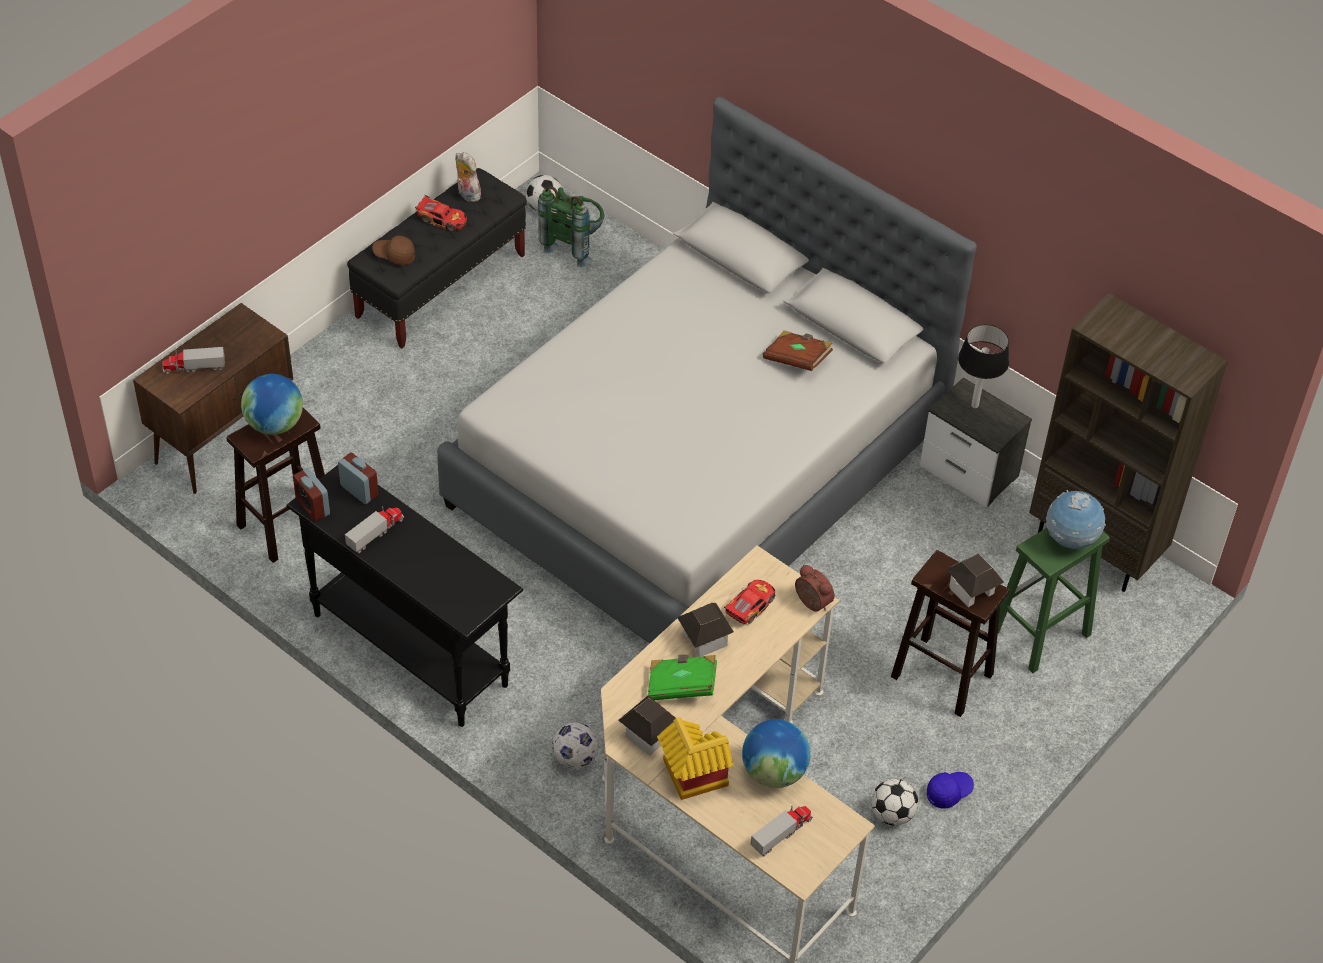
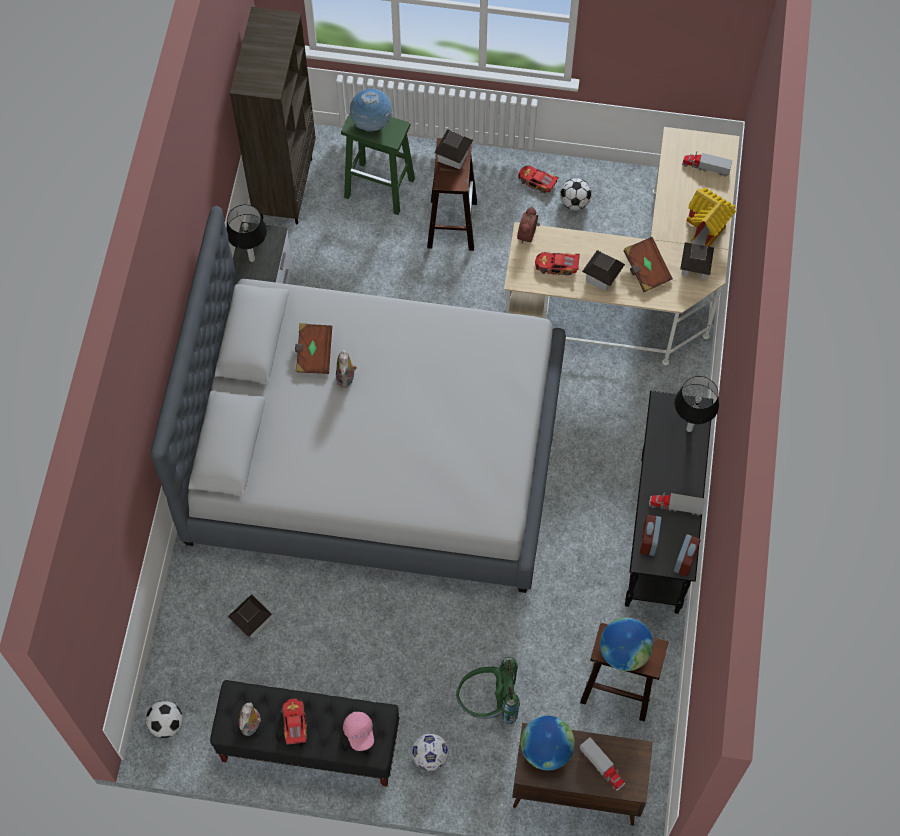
camera: 120 degrees left, 15 degrees up
brown cap [372,235,415,265] -> pink cap [343,712,374,751]
green backpack [538,186,604,267] -> green backpack moved to [456,657,520,724]
football [552,722,598,769] -> football moved to [412,734,449,771]
green book [648,655,717,700] -> brown book [623,237,673,292]
globe [742,719,811,788] -> globe moved to [521,716,575,770]
blue cap [927,772,974,808] -> toy car [518,165,559,193]
none -> toy house [228,594,272,638]
none -> plush toy [336,350,357,388]
none -> table lamp [674,376,719,432]

